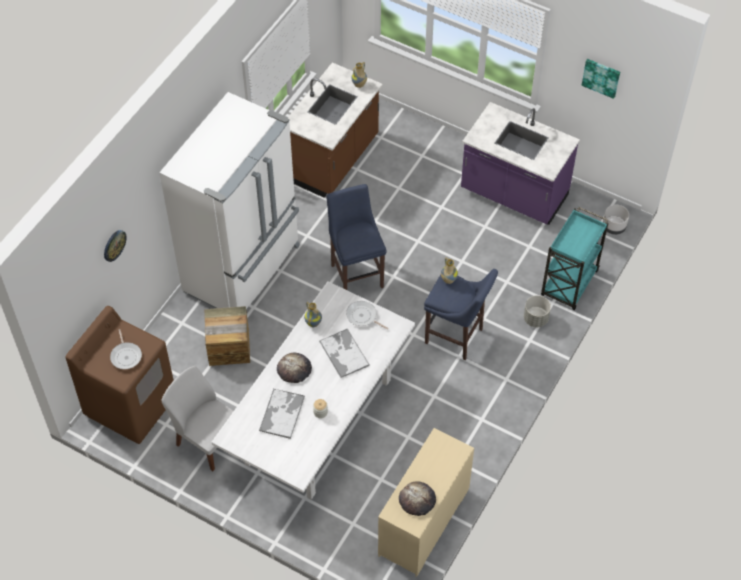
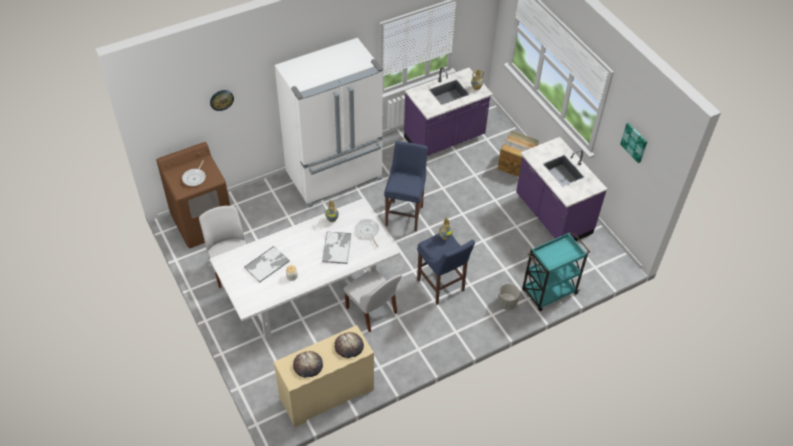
camera: 30 degrees right, 5 degrees down
crate [205,306,250,366] -> crate moved to [498,131,539,177]
bread [277,353,312,383] -> bread moved to [334,332,364,358]
brown counter [288,62,383,198] -> purple counter [404,67,493,156]
grey planter [603,205,629,235] -> none
none -> white chair [344,271,402,332]

